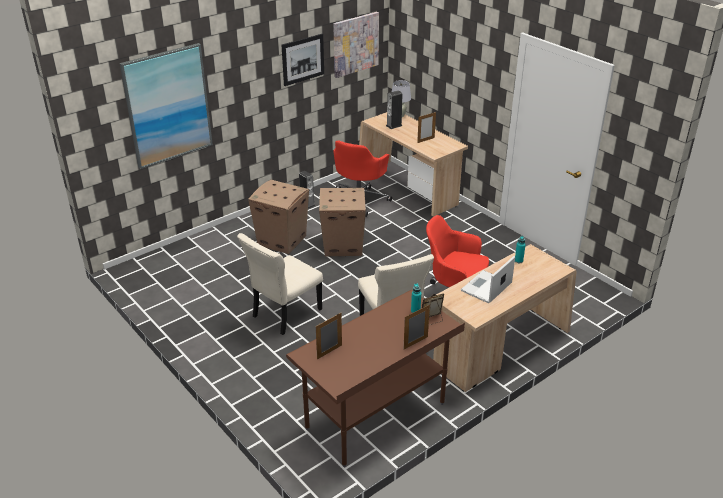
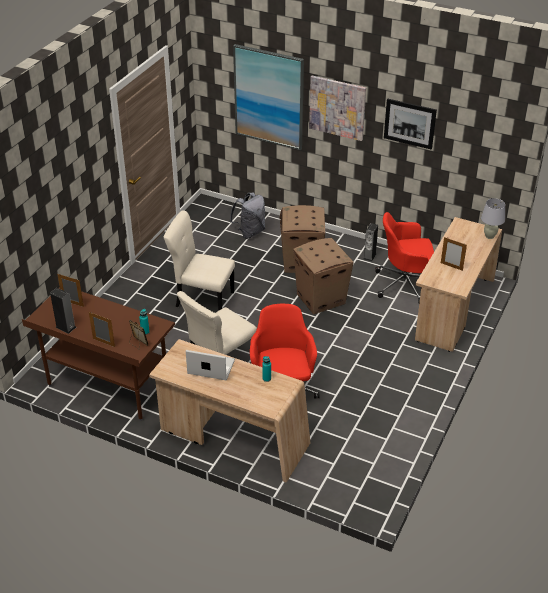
camera: 65 degrees right, 5 degrees up
picture [333,12,379,78] -> picture moved to [309,76,366,141]
speaker [386,91,403,129] -> speaker moved to [50,288,76,334]
none -> grey backpack [229,192,265,239]

